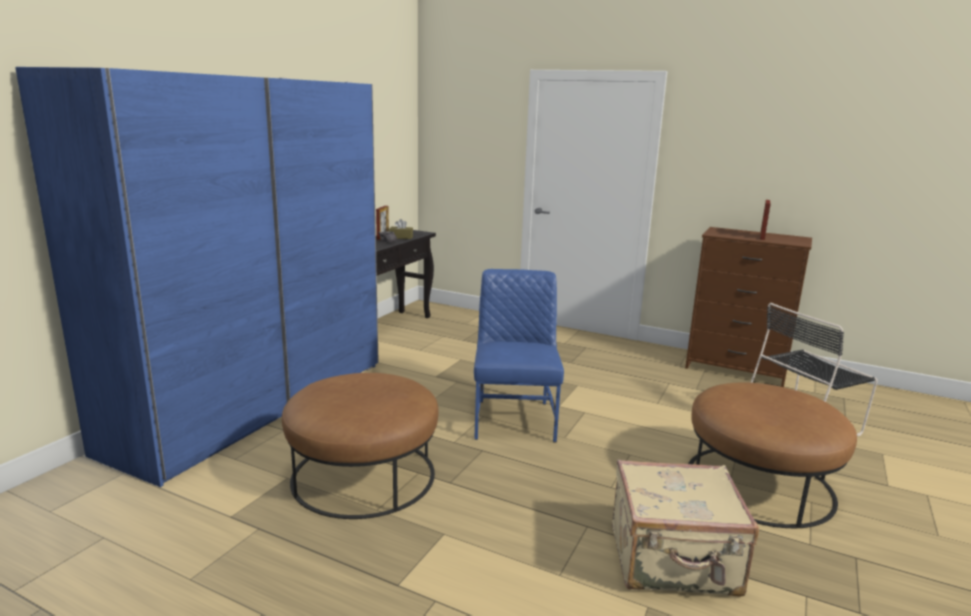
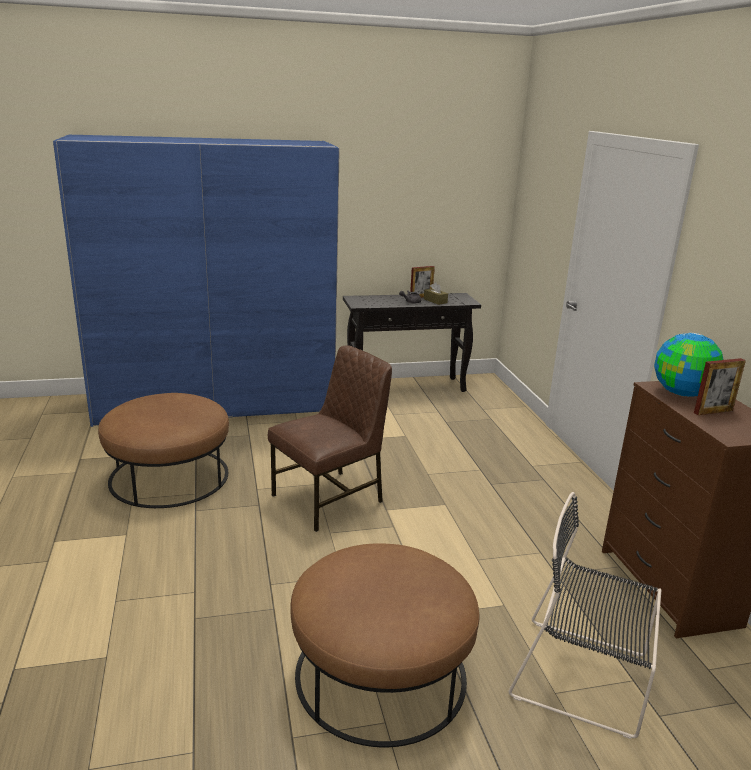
camera: 50 degrees right, 5 degrees up
blue chair [474,269,564,442] -> brown chair [268,345,392,532]
beige suitcase [612,460,759,597] -> none
none -> globe [654,333,724,396]

